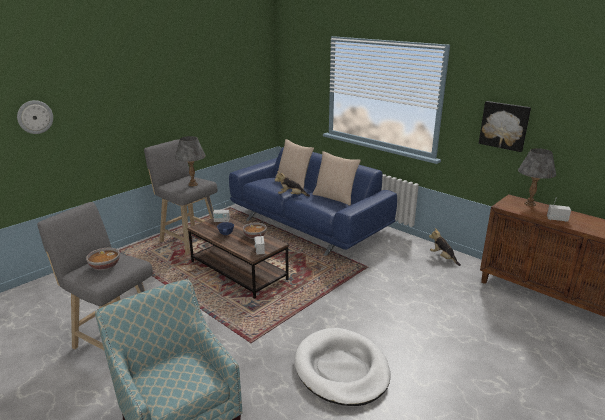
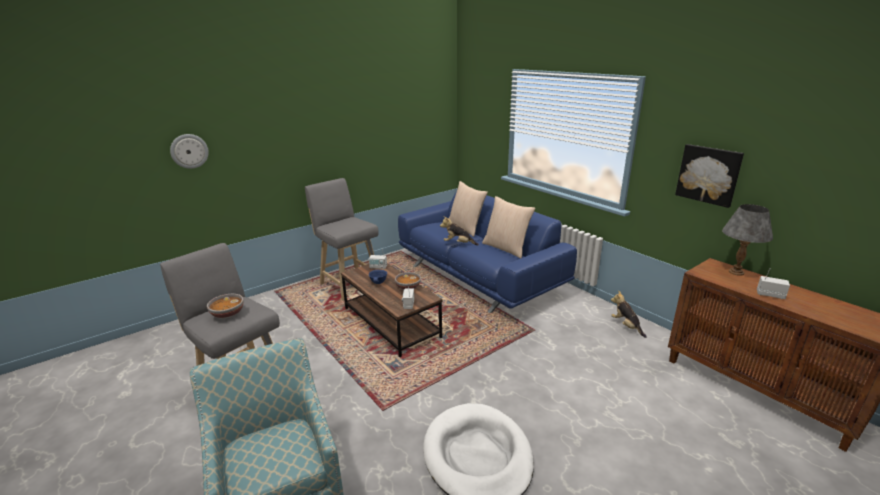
camera: 10 degrees right, 0 degrees up
grey table lamp [175,136,206,186] -> none

